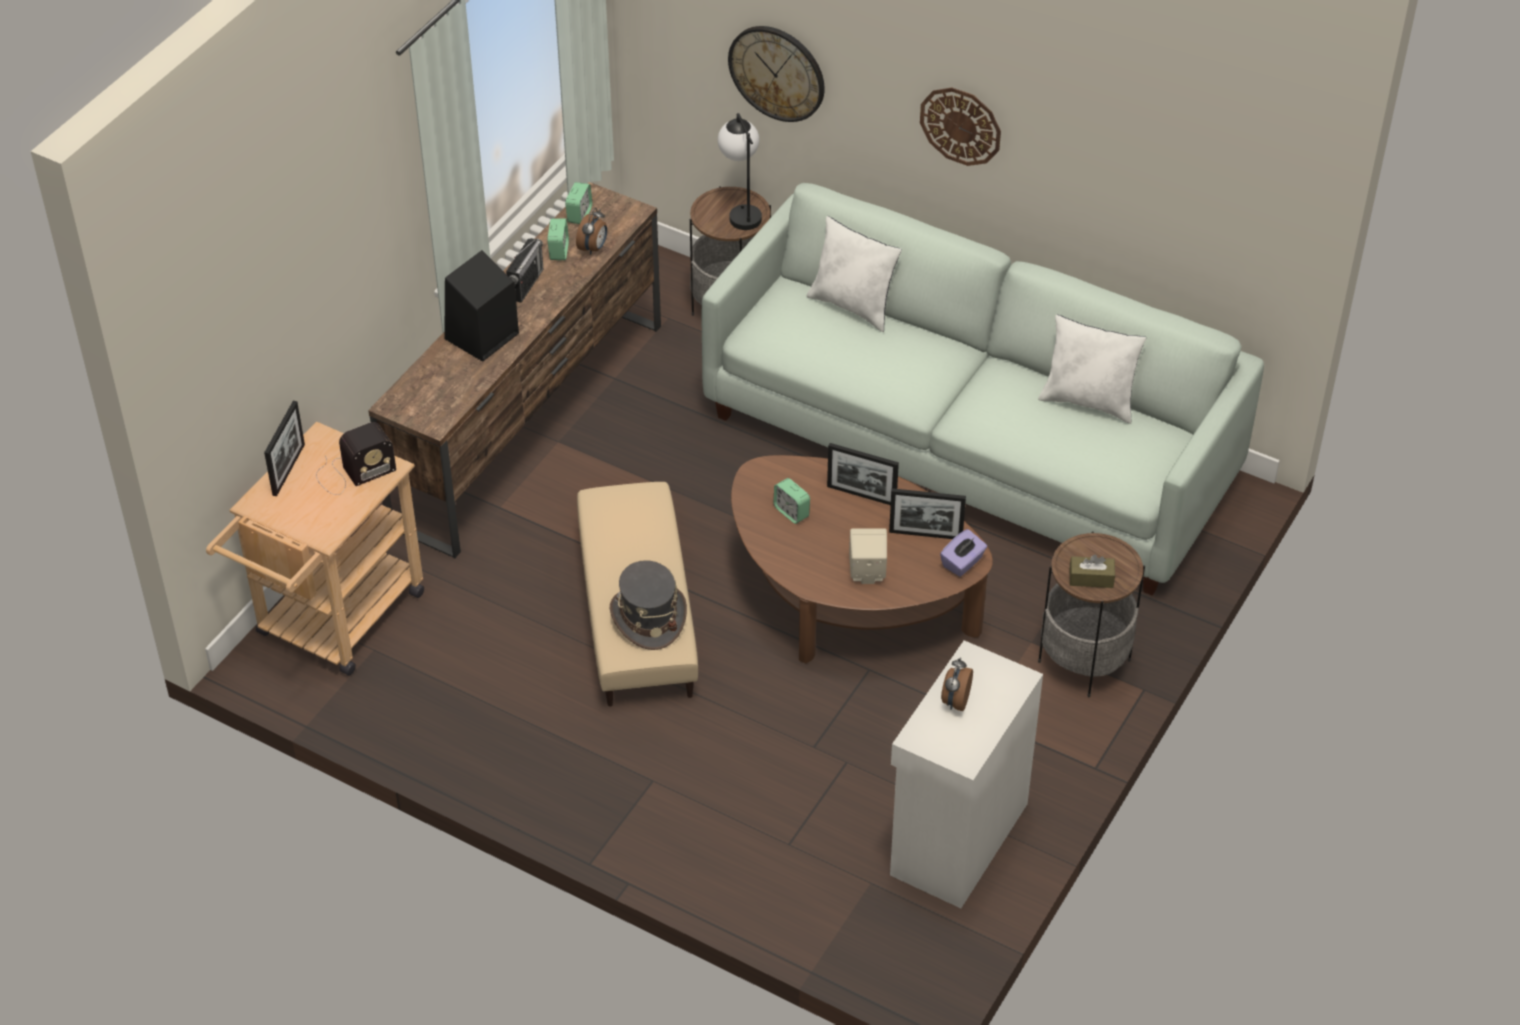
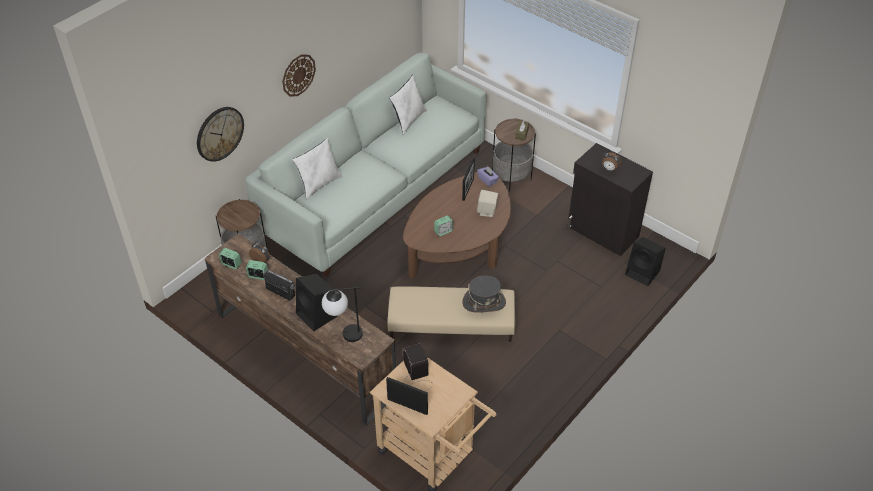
camera: 80 degrees left, 0 degrees up
table lamp [718,113,762,230] -> table lamp moved to [322,286,363,342]
picture frame [827,443,899,505] -> none
white cabinet [890,640,1043,908] -> black cabinet [567,143,653,256]
none -> black speaker [625,237,666,286]

